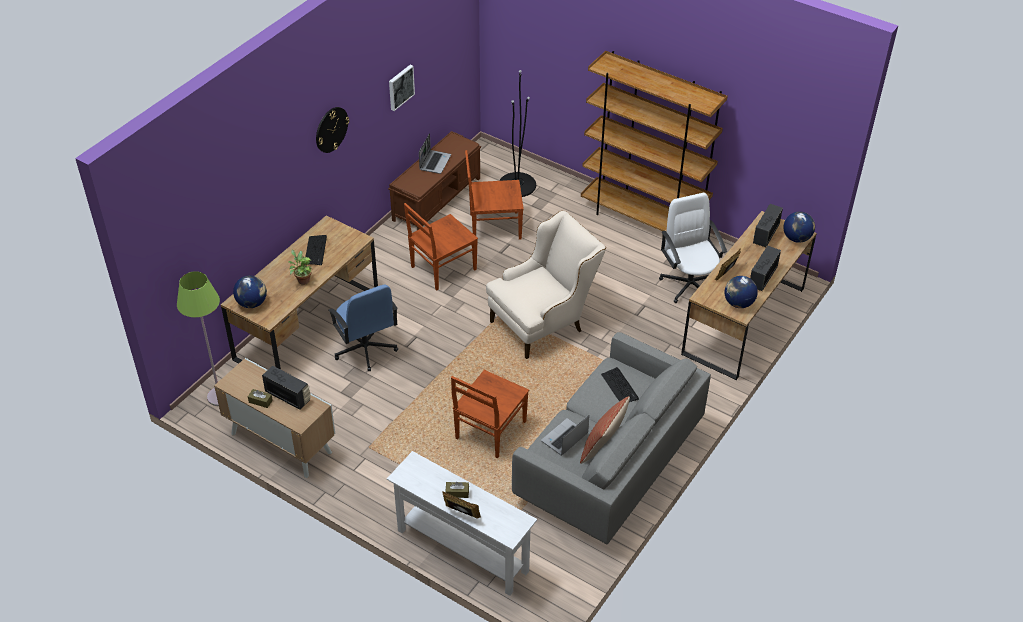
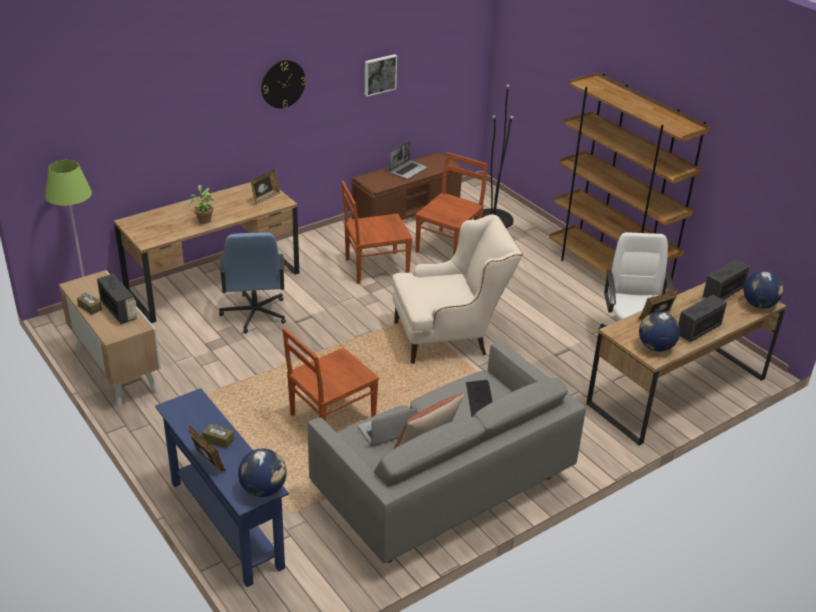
camera: 20 degrees right, 10 degrees down
globe [233,276,267,308] -> globe moved to [238,448,287,497]
keyboard [305,235,327,265] -> none
white console table [387,451,537,596] -> blue console table [155,388,289,587]
brown chair [465,150,524,240] -> brown chair turned 105 degrees clockwise [415,152,487,256]
none -> picture frame [251,169,280,205]

